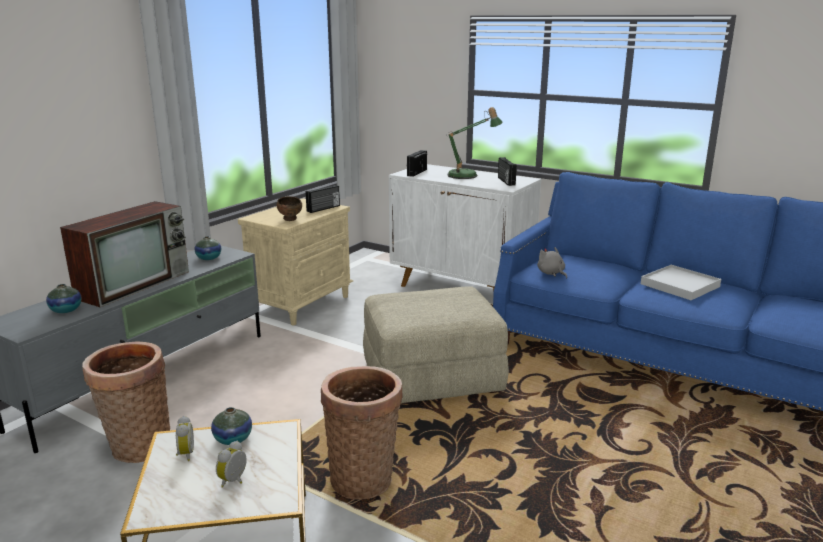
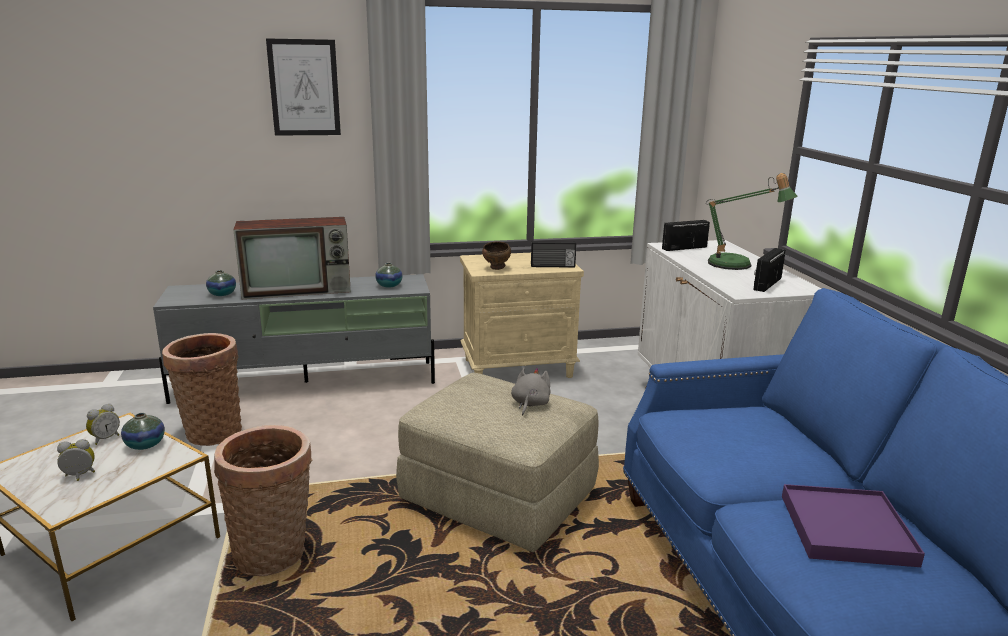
camera: 45 degrees right, 0 degrees up
grey plush toy [537,247,567,278] -> grey plush toy moved to [511,368,550,415]
white tray [641,265,721,300] -> purple tray [782,484,925,567]
none -> picture [266,39,341,135]

